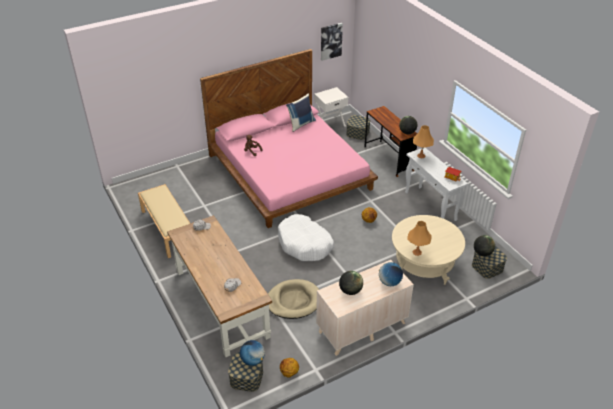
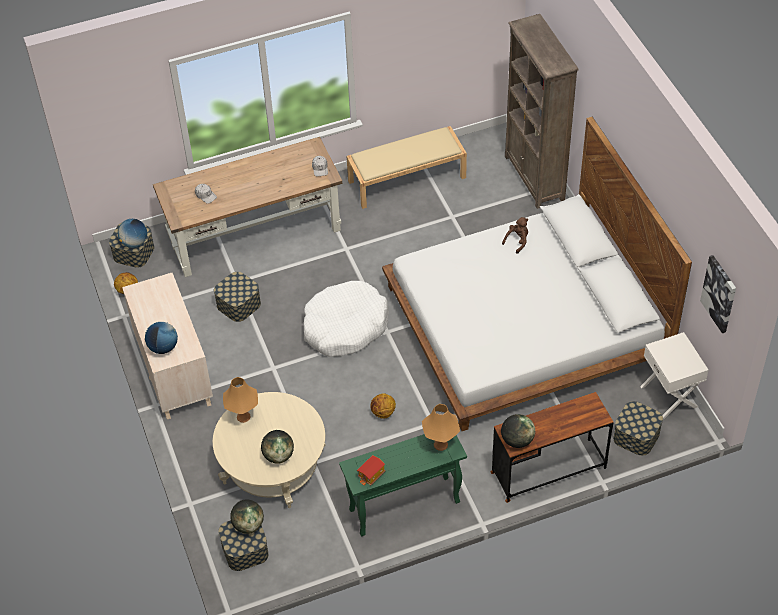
camera: 100 degrees right, 10 degrees up
pink bed [200,49,378,228] -> white bed [382,117,692,431]
beige dog bed [268,279,319,319] -> storage box [214,272,261,322]
blue pillow [286,94,316,132] -> none
globe [339,271,363,295] -> globe moved to [261,430,294,464]
white console table [405,148,468,221] -> green console table [339,434,467,536]
none -> brown bookcase [505,14,578,209]

